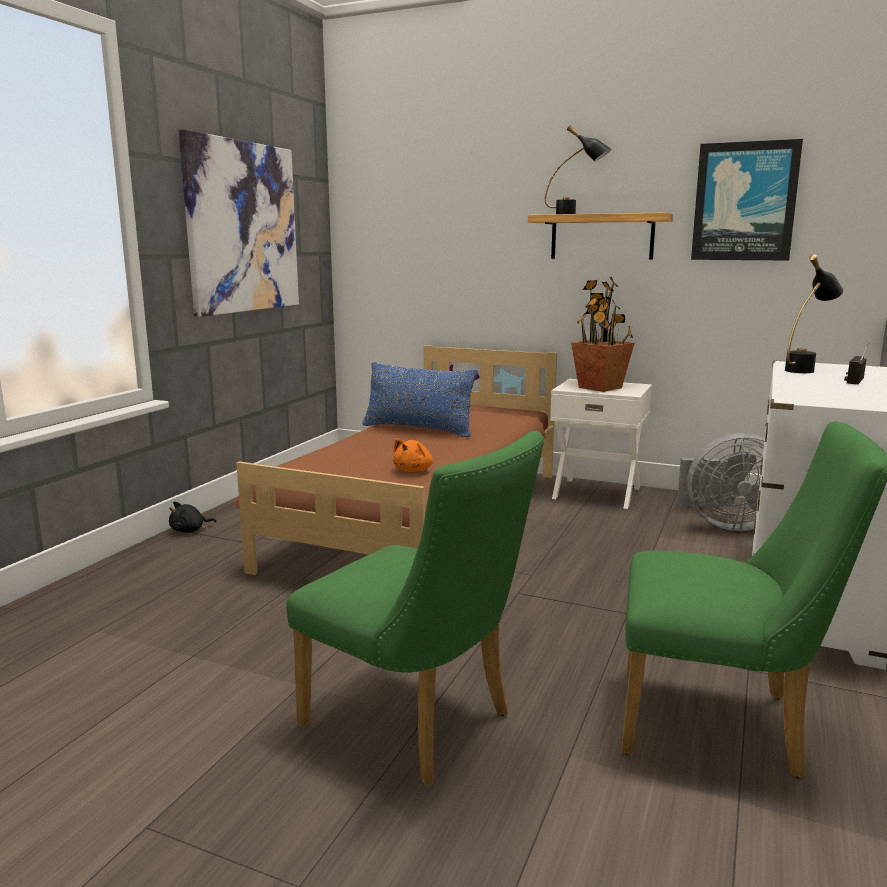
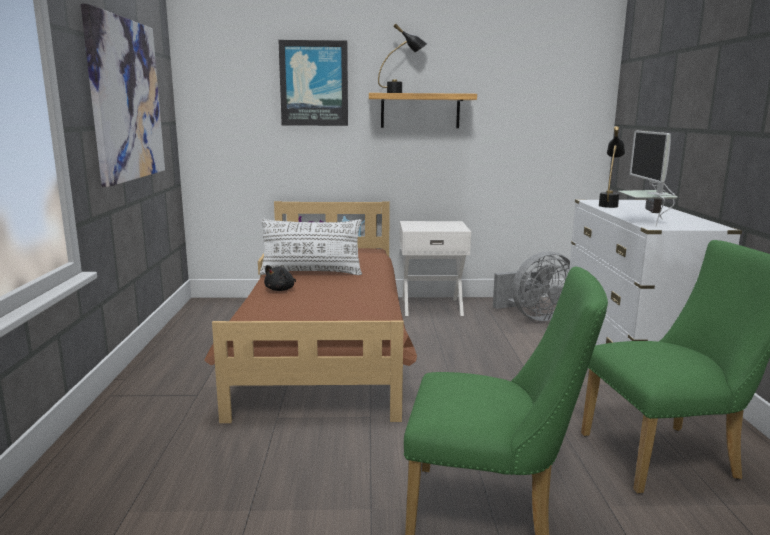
camera: 25 degrees left, 0 degrees up
black plush toy [169,501,217,532] -> black plush toy moved to [264,265,296,291]
blue pillow [362,362,478,437] -> white pillow [260,219,362,275]
orange plush toy [393,438,433,472] -> none
potted plant [571,277,634,392] -> none
picture [691,139,803,260] -> picture moved to [278,40,348,126]
none -> monitor [618,131,678,226]

